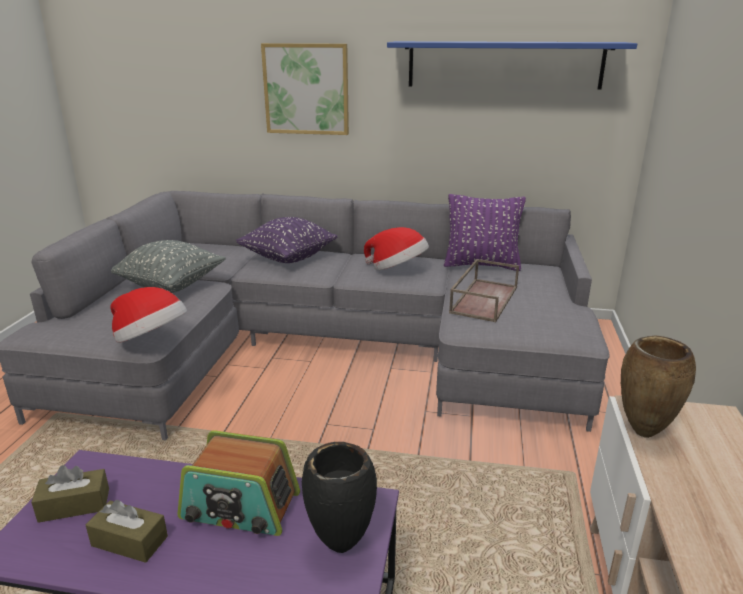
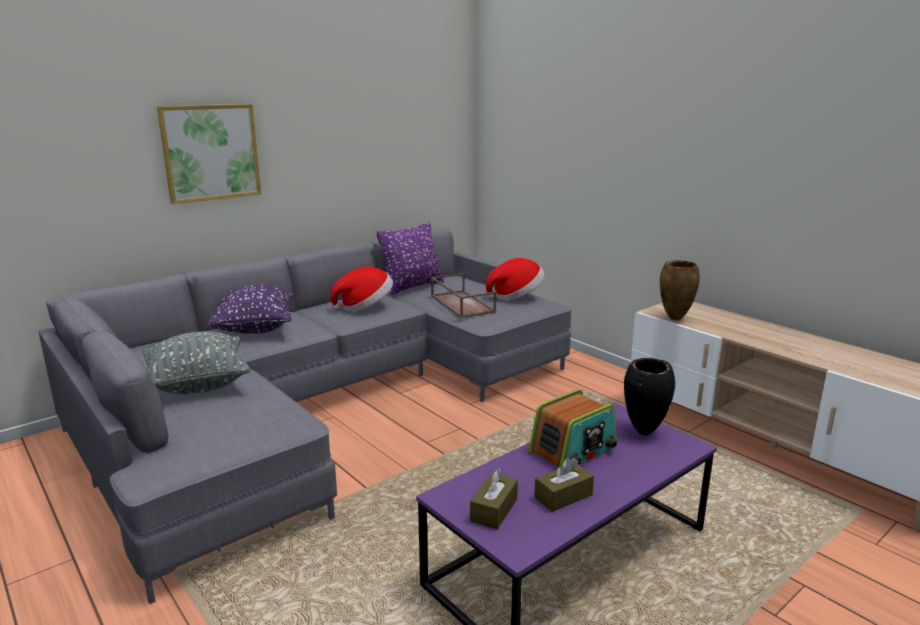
camera: 50 degrees left, 5 degrees down
hat [110,287,187,343] -> hat moved to [486,258,545,301]
blue shelf [387,41,637,89] -> none

